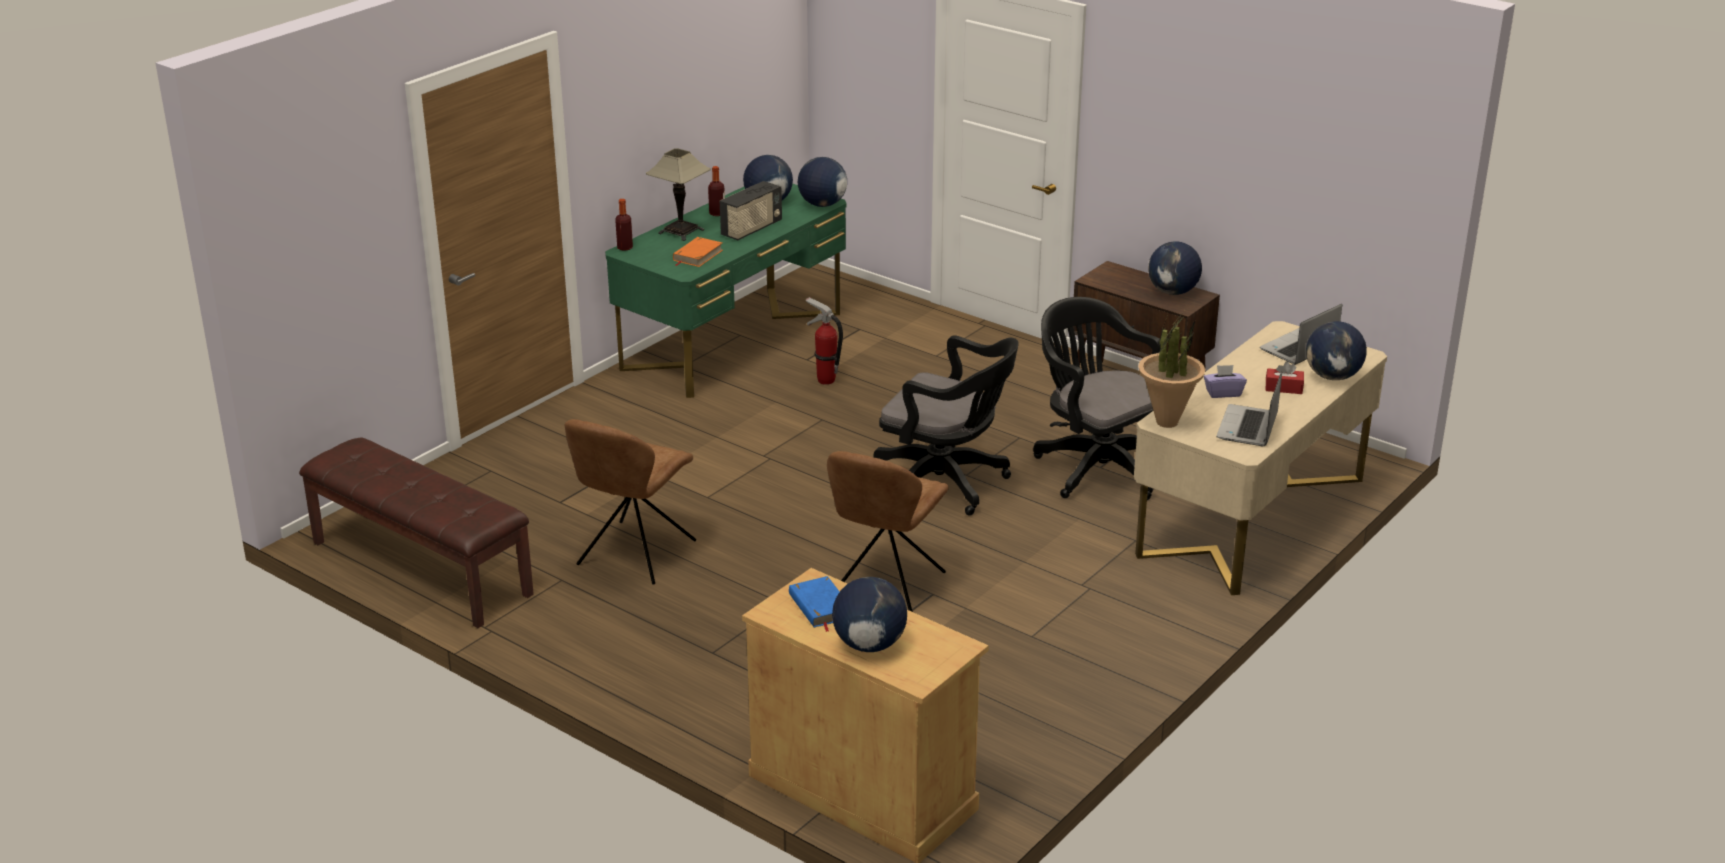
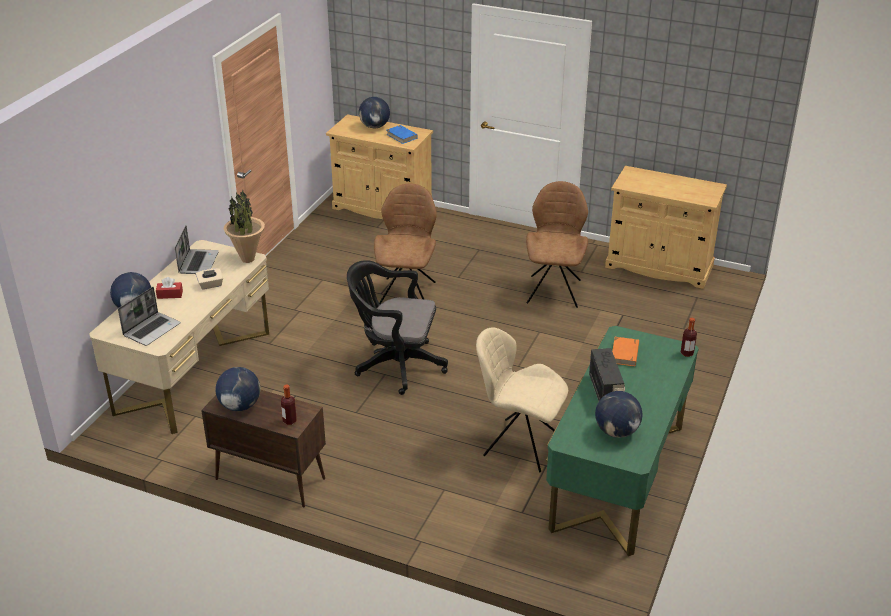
camera: 165 degrees right, 5 degrees up
brown bench [299,438,534,628] -> beige cabinet [605,166,727,289]
table lamp [646,148,711,241] -> none
bottle [708,166,725,216] -> bottle moved to [281,384,297,425]
radio [720,181,782,240] -> radio turned 150 degrees clockwise [589,348,625,401]
globe [798,157,847,207] -> none
fire extinguisher [806,297,843,385] -> beige chair [476,327,568,472]
black office chair [1033,297,1161,500] -> none
purple tissue box [1204,365,1247,398] -> beige tissue box [196,268,223,290]

